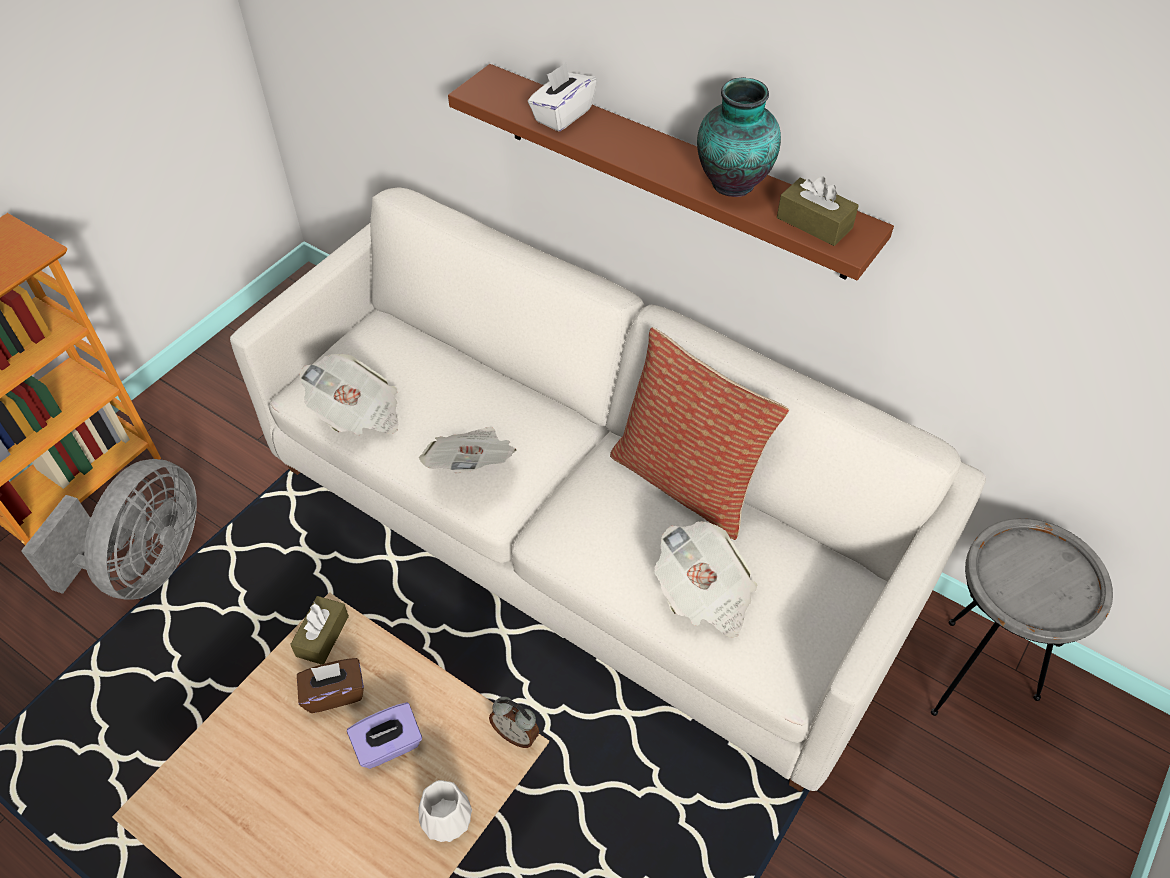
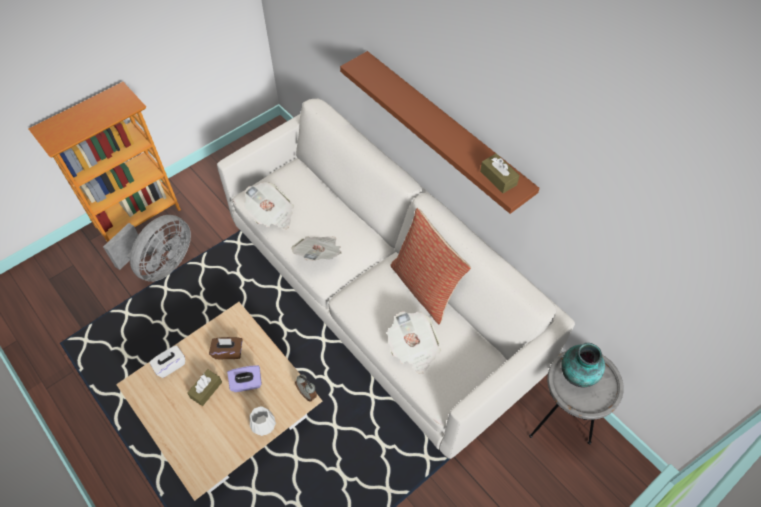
camera: 15 degrees right, 5 degrees up
brown tissue box [290,596,349,665] -> brown tissue box moved to [187,369,222,406]
white tissue box [528,63,597,132] -> white tissue box moved to [149,345,185,378]
vase [697,77,781,197] -> vase moved to [561,343,605,387]

